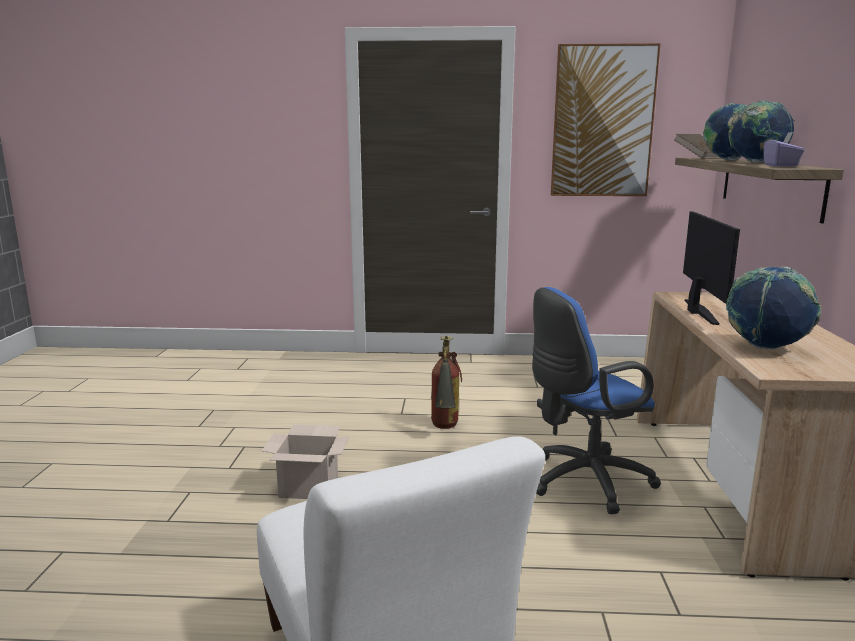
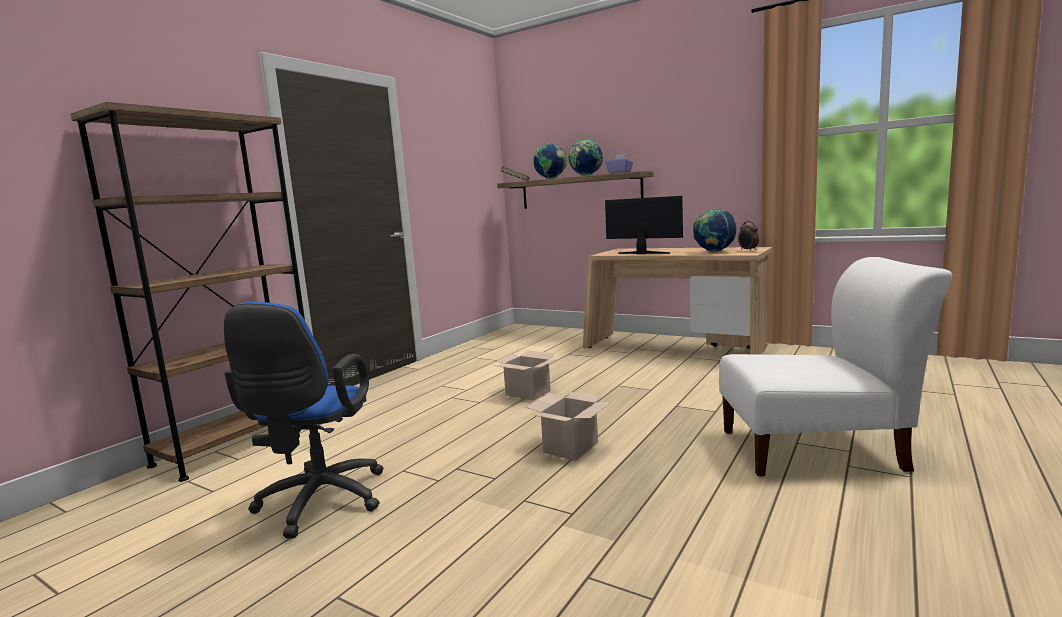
camera: 60 degrees left, 5 degrees down
fire extinguisher [431,336,462,429] -> cardboard box [495,350,555,400]
blue office chair [532,287,661,514] -> blue office chair moved to [224,302,384,539]
picture [551,43,660,196] -> none
none -> brown bookcase [70,102,305,482]
none -> alarm clock [738,221,759,251]

